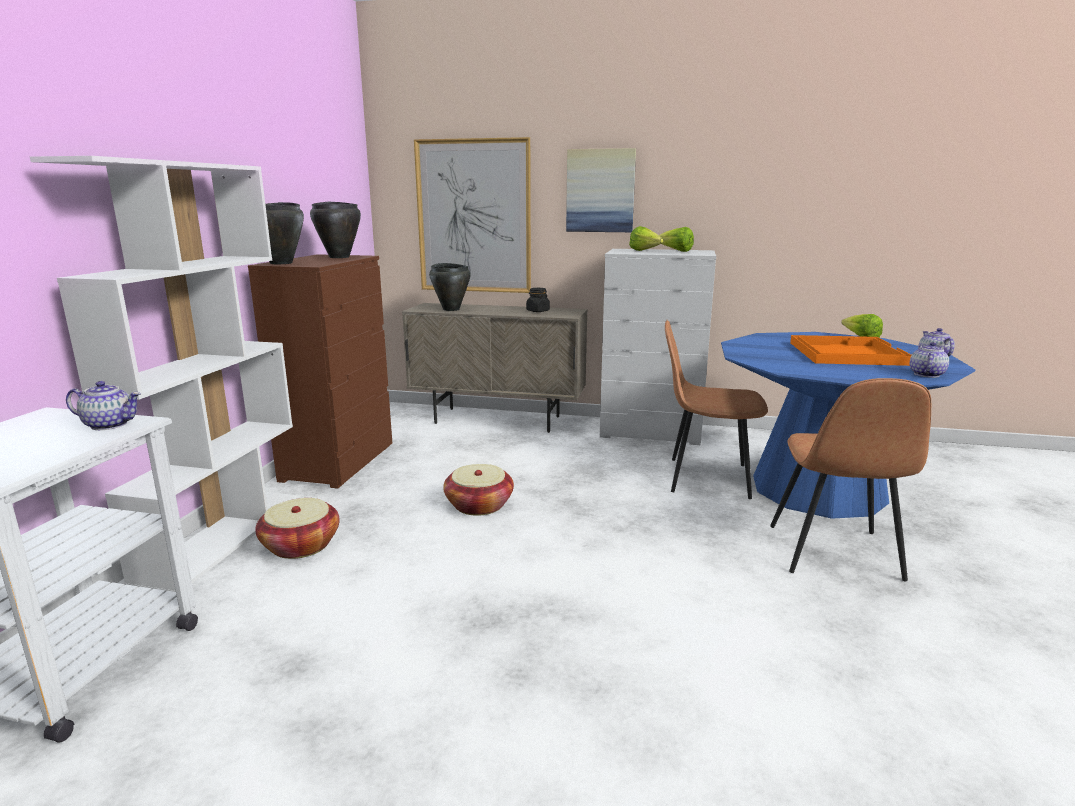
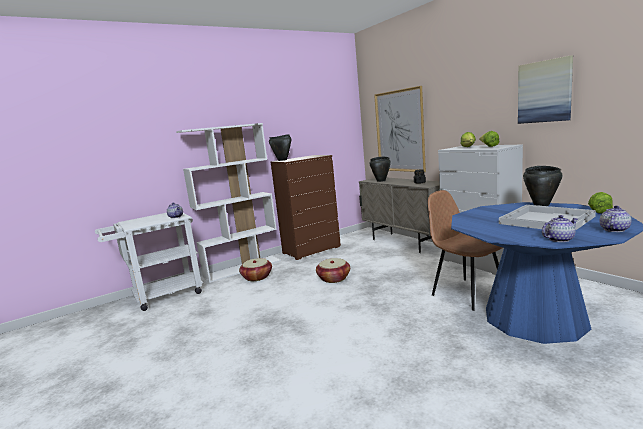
camera: 45 degrees right, 5 degrees down
black cooking pot [310,202,361,258] -> black cooking pot moved to [523,166,562,206]
picture [566,148,636,232] -> picture moved to [518,55,573,124]
brown chair [770,378,931,581] -> none
orange tray [790,335,911,366] -> white tray [499,205,596,230]

